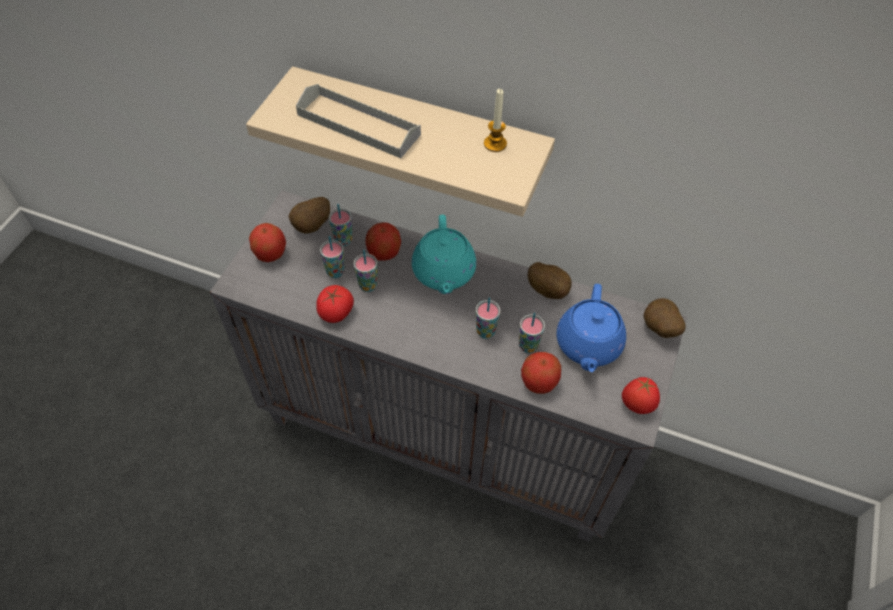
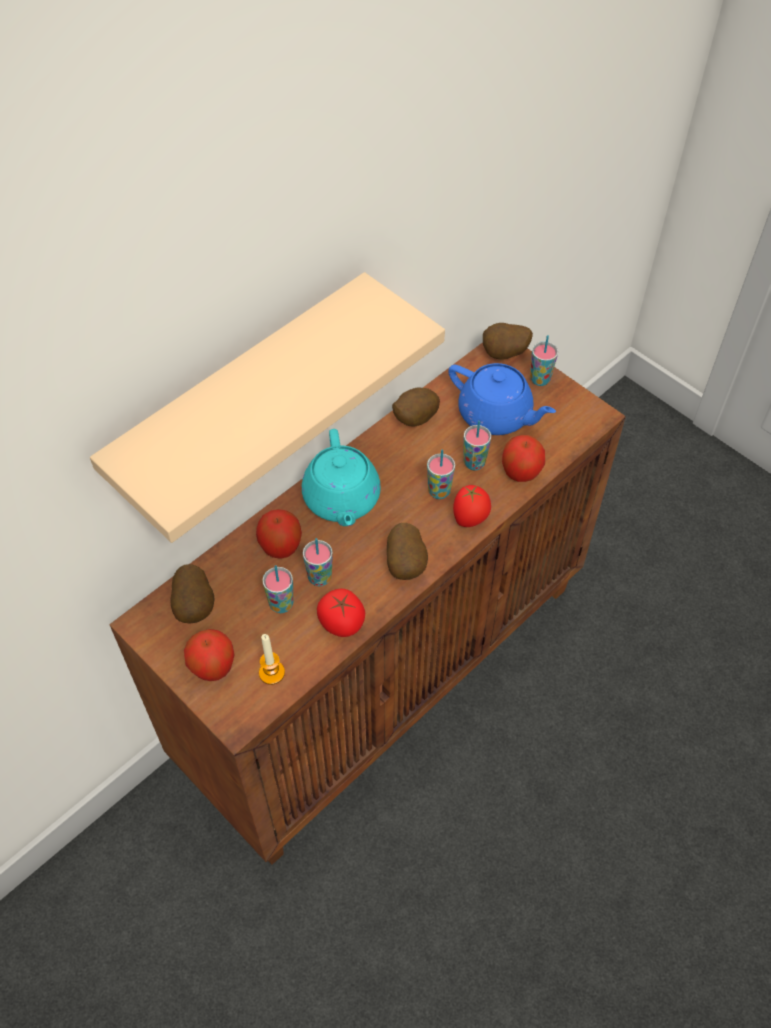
camera: 65 degrees left, 0 degrees up
grey cabinet [210,191,687,542] -> brown cabinet [109,342,626,865]
grey tray [296,84,421,158] -> none
cup [329,204,352,246] -> cup moved to [530,335,558,386]
turquoise teapot [412,215,476,294] -> turquoise teapot turned 60 degrees clockwise [302,429,381,526]
candle [484,89,507,152] -> candle moved to [259,634,285,685]
tomato [622,377,660,414] -> tomato moved to [453,485,491,527]
none -> potato [387,523,428,580]

